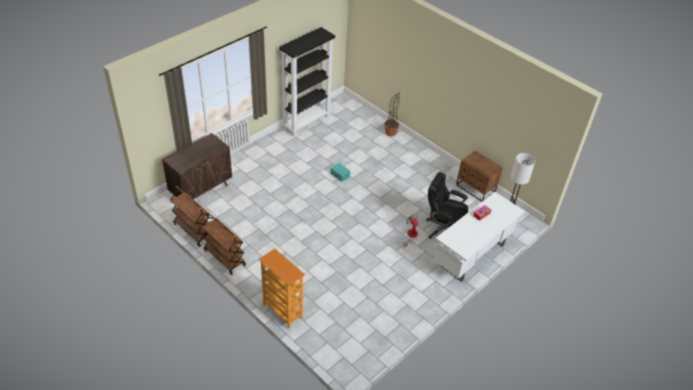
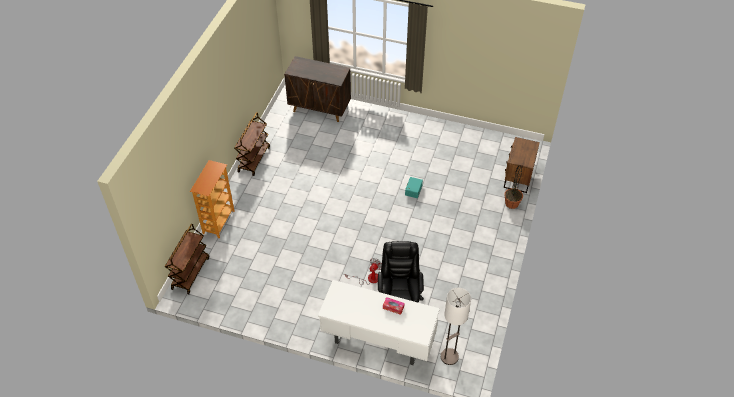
camera: 65 degrees right, 5 degrees up
brown cart [170,186,209,247] -> brown cart moved to [165,224,209,294]
black bookcase [279,27,335,137] -> none
brown nightstand [456,151,502,202] -> brown nightstand moved to [504,137,540,193]

